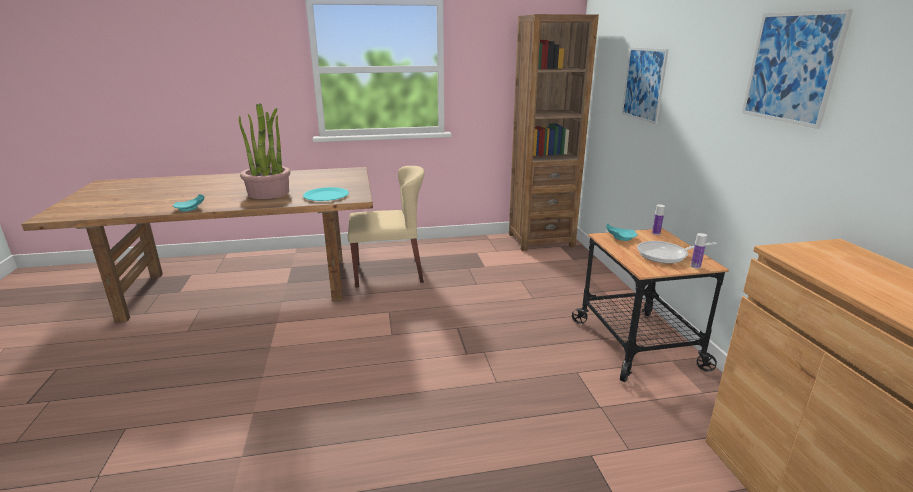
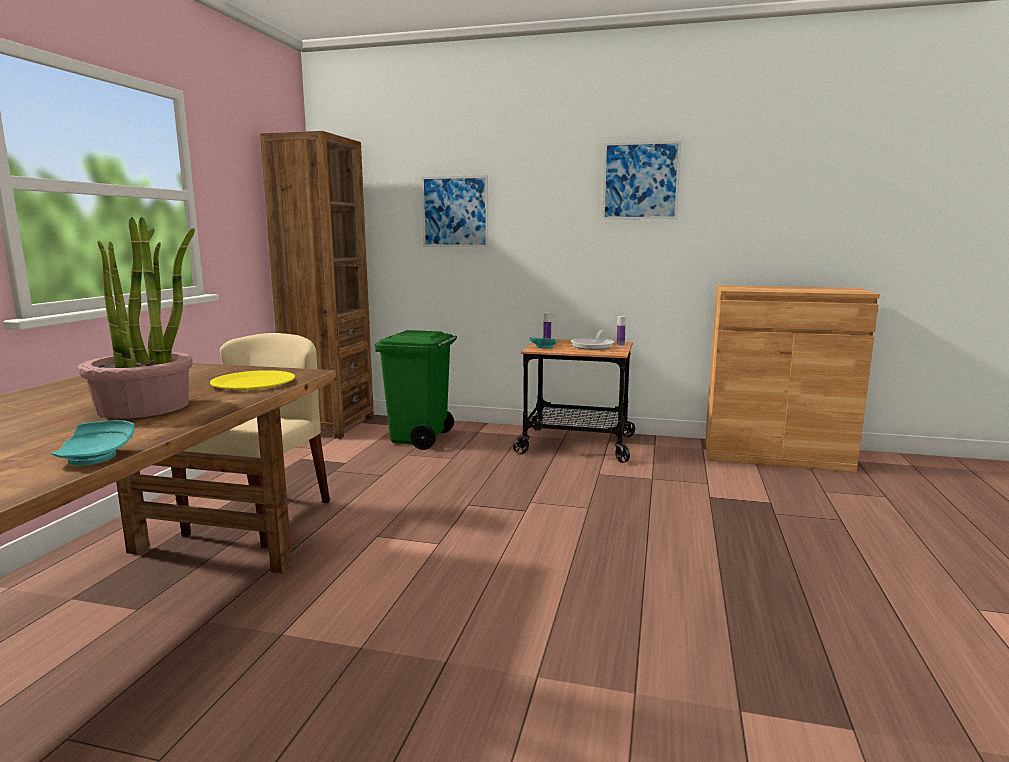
camera: 65 degrees left, 10 degrees down
turquoise plate [303,187,349,201] -> yellow plate [210,370,295,390]
none -> green trash can [375,330,457,450]

